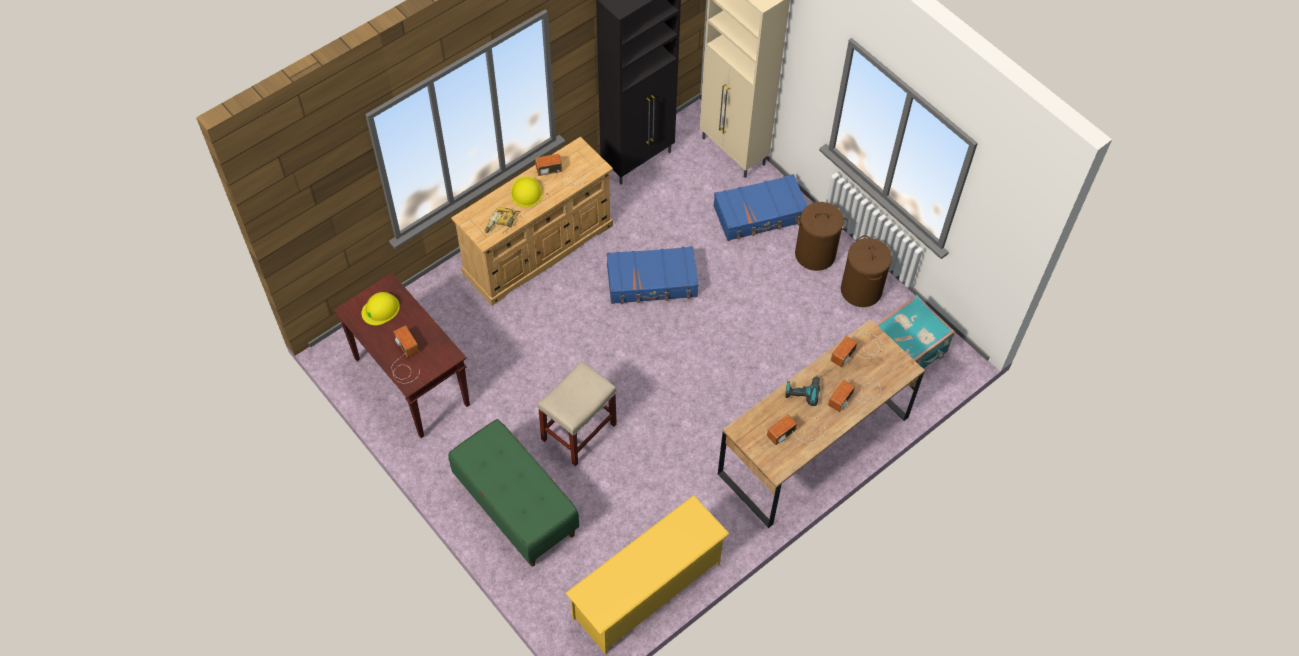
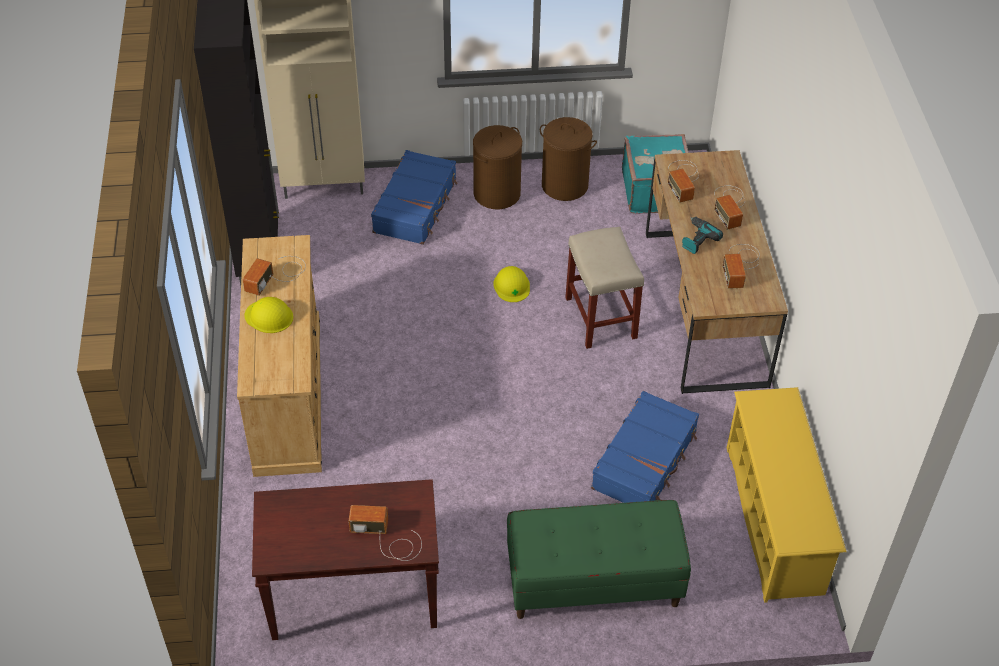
camera: 55 degrees left, 10 degrees down
yellow hard hat [361,292,400,325] -> yellow hard hat moved to [493,266,530,302]
power drill [485,207,521,233] -> none
beige stool [537,361,617,466] -> beige stool moved to [565,227,644,349]
blue suitcase [607,246,698,304] -> blue suitcase moved to [591,391,699,503]

